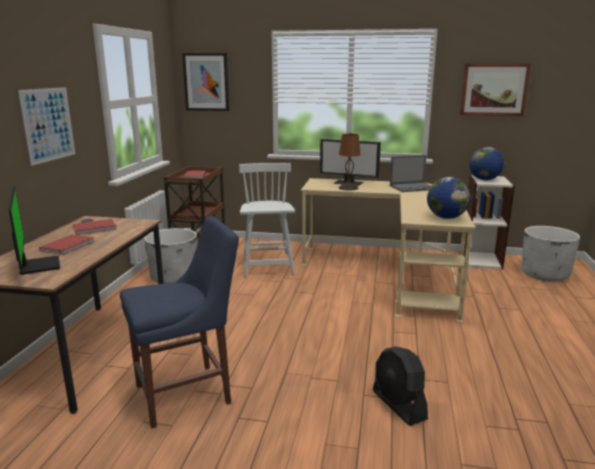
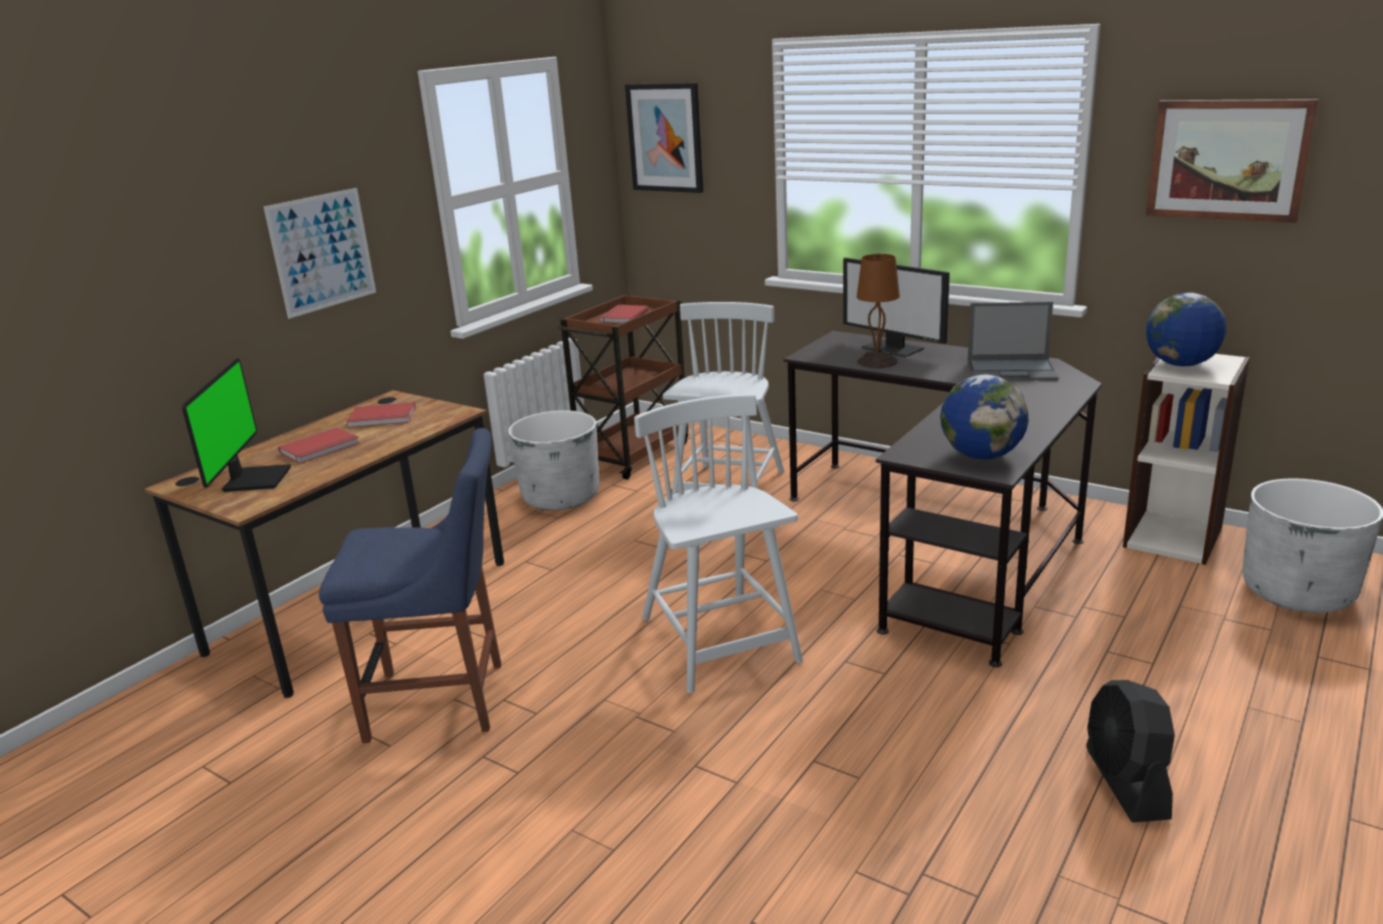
camera: 25 degrees right, 5 degrees up
beige desk [301,178,475,322] -> black desk [784,331,1102,667]
black fan [373,346,428,426] -> black fan moved to [1086,680,1175,823]
none -> white chair [634,394,803,694]

